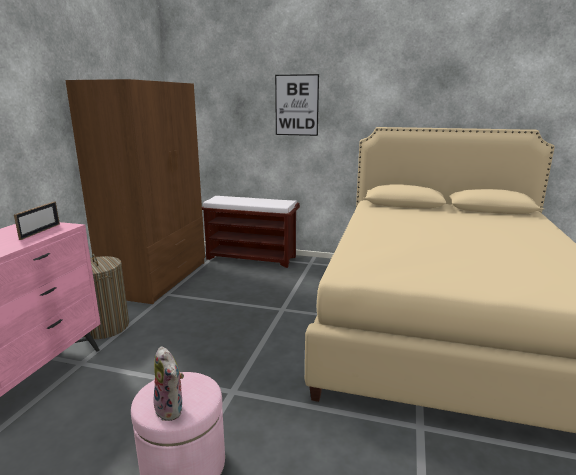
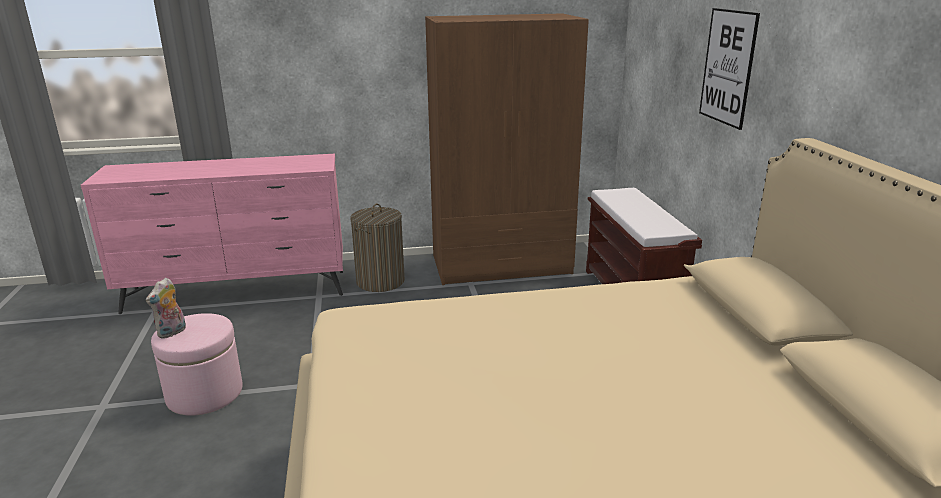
camera: 65 degrees right, 5 degrees up
picture frame [14,201,60,240] -> none

